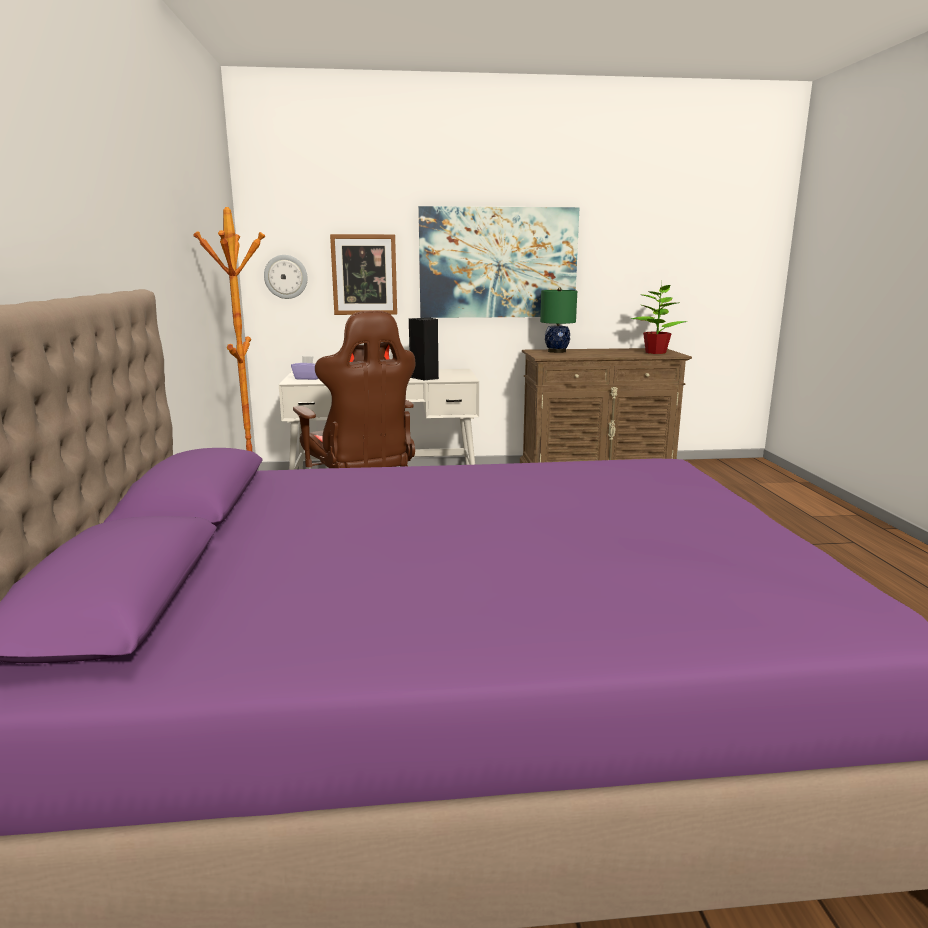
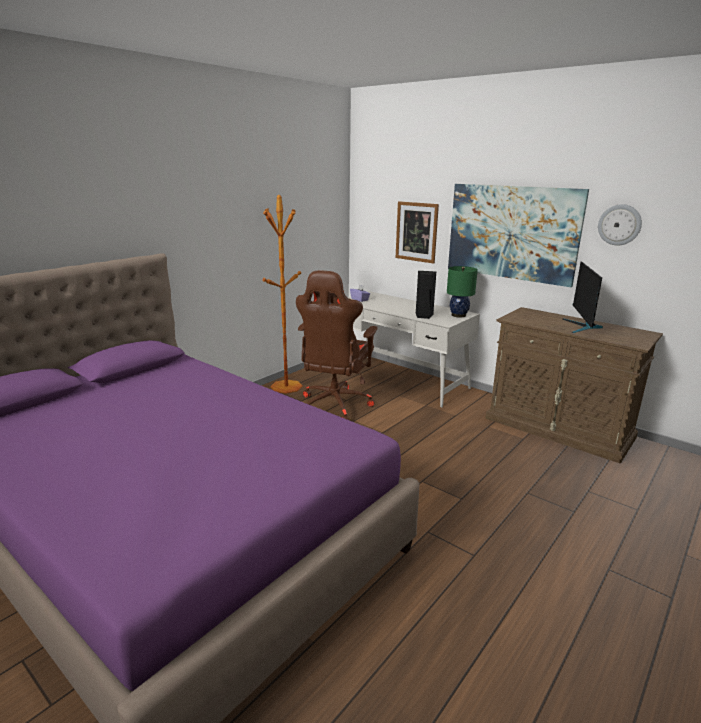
camera: 45 degrees right, 5 degrees up
wall clock [264,255,308,299] -> wall clock moved to [598,204,642,245]
green table lamp [540,287,577,353] -> green table lamp moved to [447,266,478,317]
potted plant [631,281,688,354] -> none
none -> monitor [562,262,603,333]

